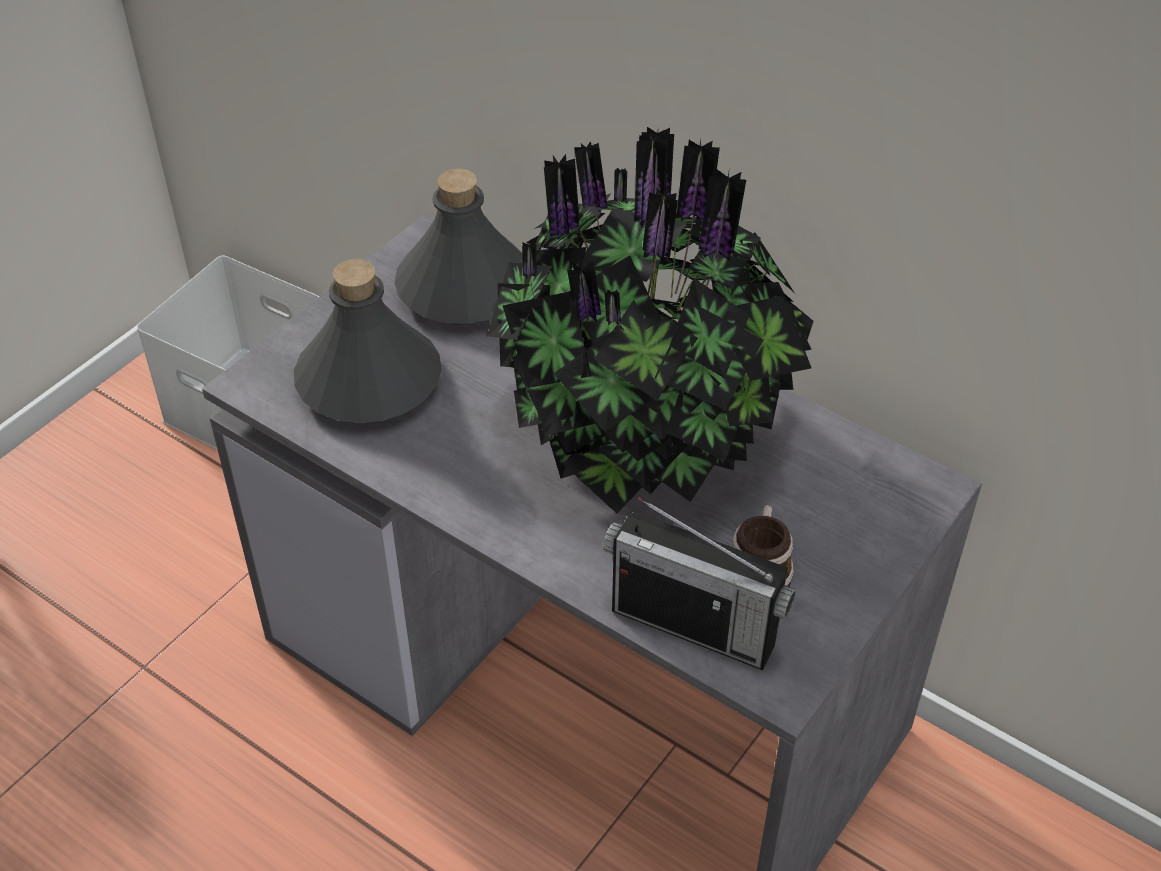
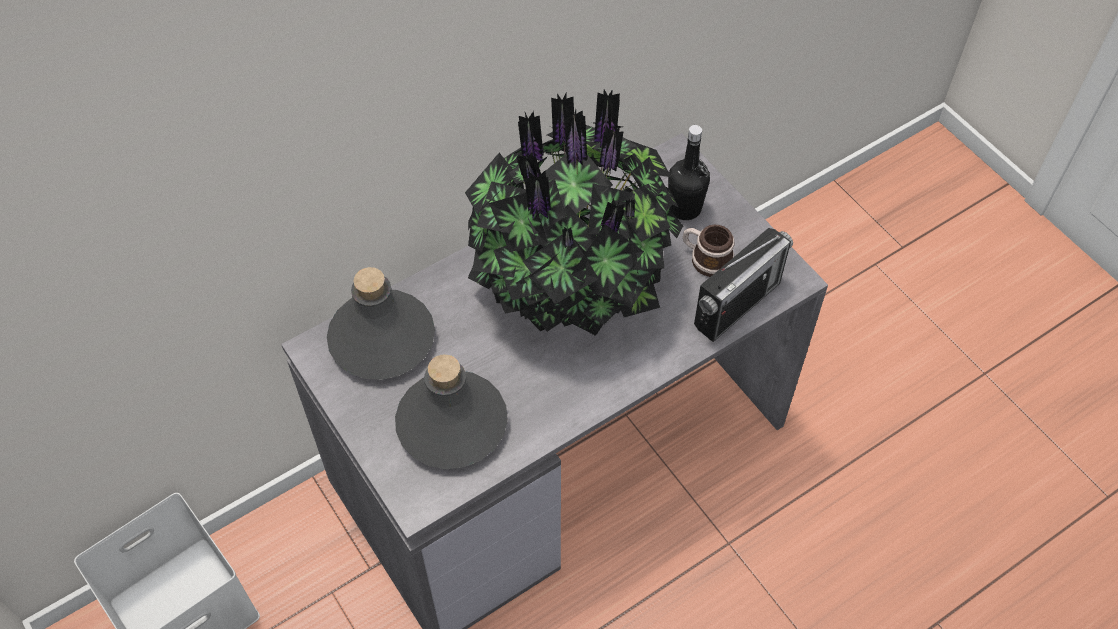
camera: 70 degrees left, 10 degrees up
none -> black bottle [668,125,710,220]

